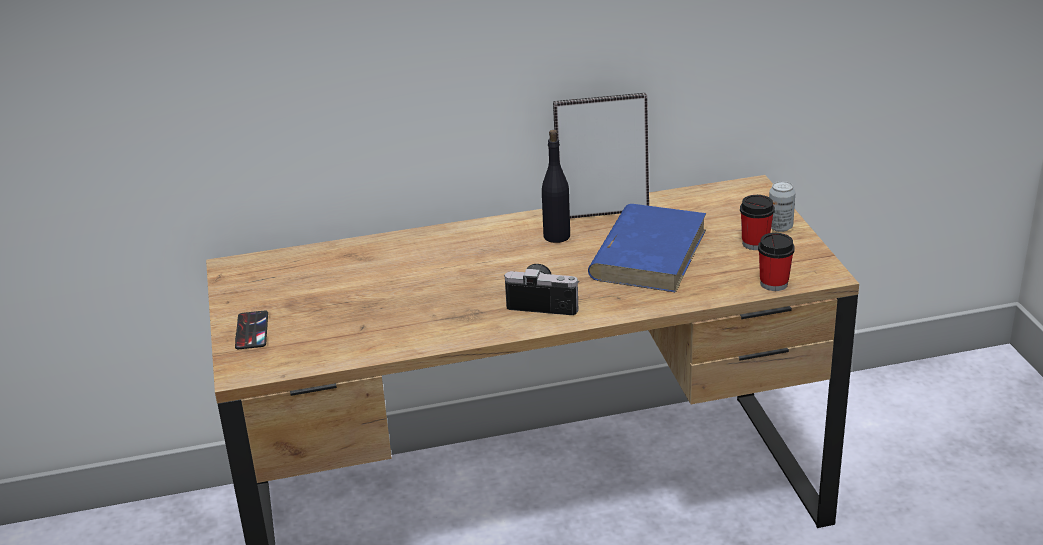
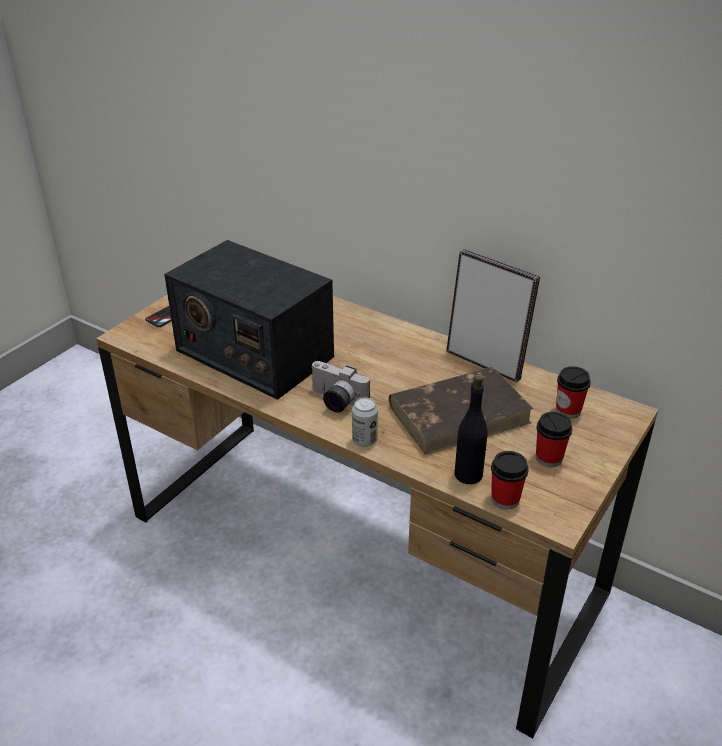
camera: 45 degrees right, 5 degrees up
camera [504,264,579,315] -> camera turned 150 degrees clockwise [312,361,370,413]
black bottle [542,130,570,243] -> black bottle moved to [455,375,487,484]
blue book [588,204,707,293] -> brown book [389,367,533,455]
can [769,181,795,232] -> can moved to [352,397,378,447]
none -> radio [164,240,334,400]
none -> cup [556,366,591,419]

